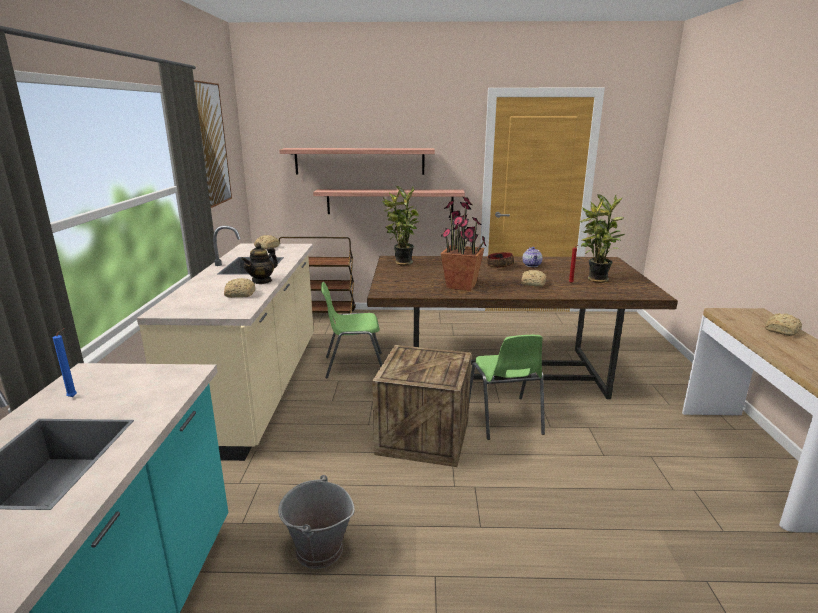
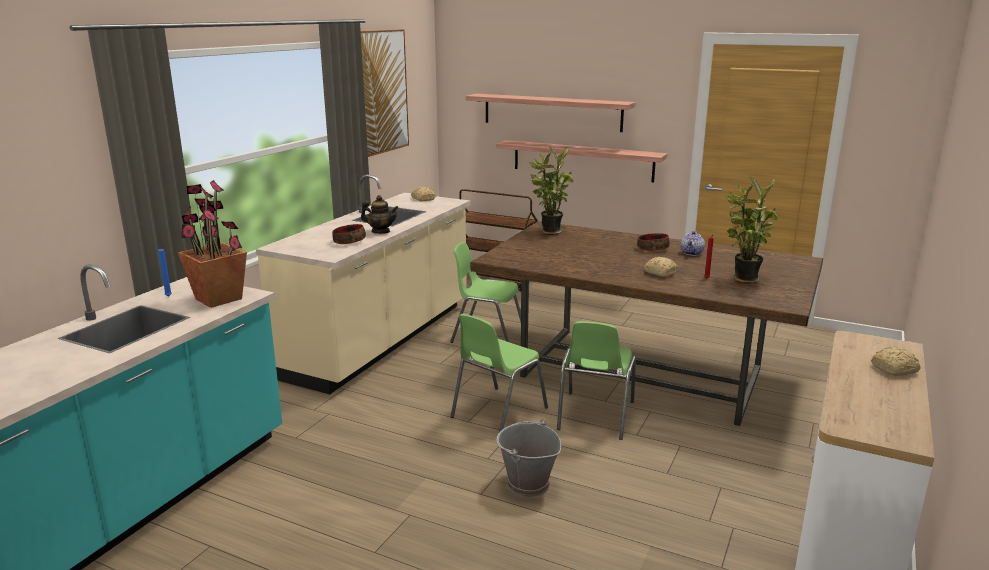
camera: 25 degrees right, 0 degrees up
bread [224,278,255,298] -> bowl [332,224,366,244]
teapot [241,243,278,284] -> teapot turned 135 degrees counterclockwise [361,195,399,234]
grey bucket [278,475,355,569] -> grey bucket moved to [496,419,561,497]
crate [372,345,471,467] -> green chair [451,314,548,432]
potted plant [441,197,487,291] -> potted plant moved to [178,180,247,308]

